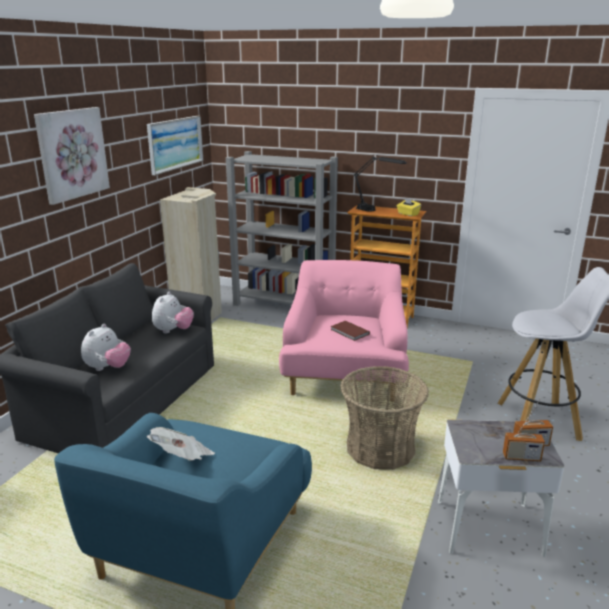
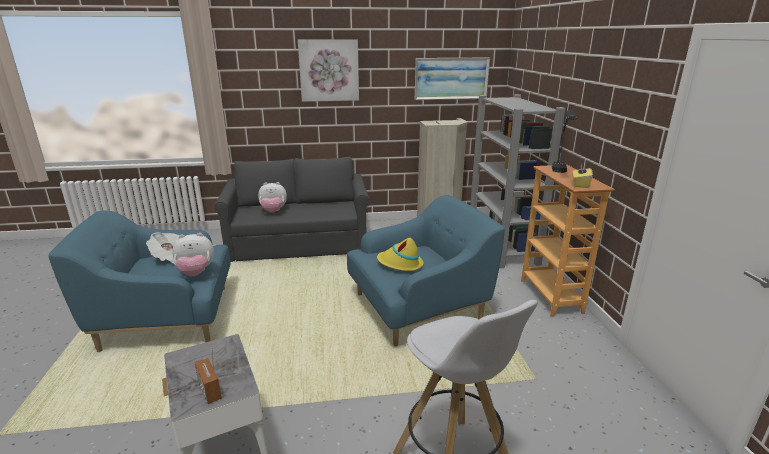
camera: 60 degrees right, 0 degrees up
plush toy [152,292,194,334] -> plush toy moved to [172,233,214,276]
pink armchair [279,260,409,401] -> blue armchair [347,195,505,346]
brown book [331,321,370,341] -> yellow hat [377,238,423,271]
basket [340,366,429,470] -> none
radio [503,410,545,461] -> none

